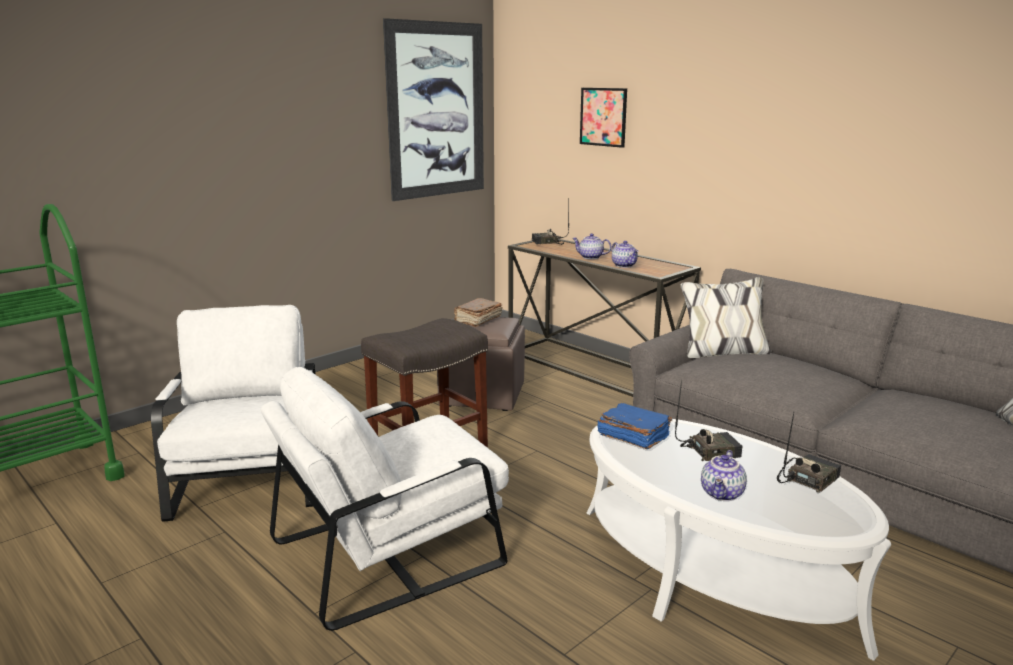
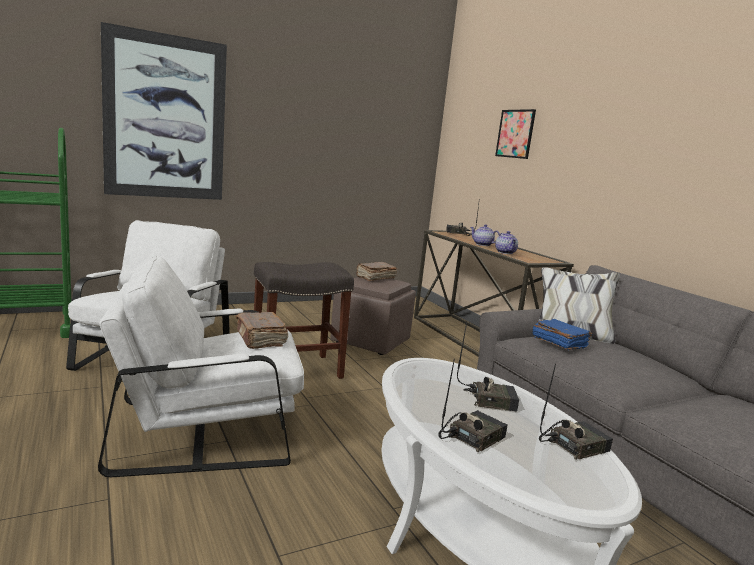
camera: 15 degrees right, 5 degrees down
picture [383,18,484,201] -> picture moved to [101,22,227,200]
blue book [598,403,672,449] -> blue book moved to [533,319,592,350]
teapot [701,450,747,501] -> radio [438,359,508,453]
none -> brown book [236,312,288,349]

